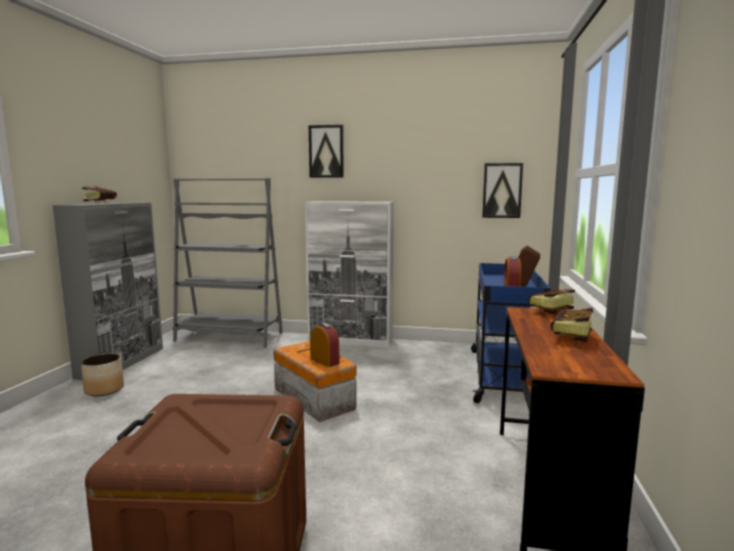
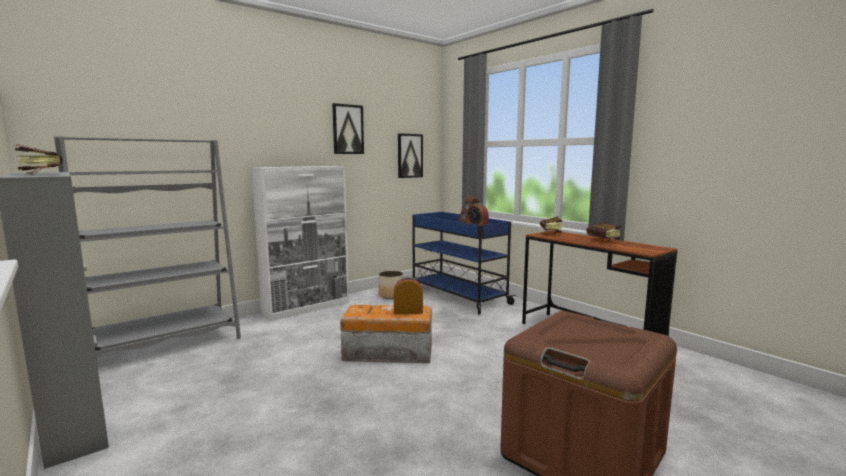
camera: 50 degrees left, 0 degrees up
planter [81,354,124,396] -> planter moved to [379,271,403,299]
picture [309,125,344,178] -> picture moved to [332,103,364,154]

